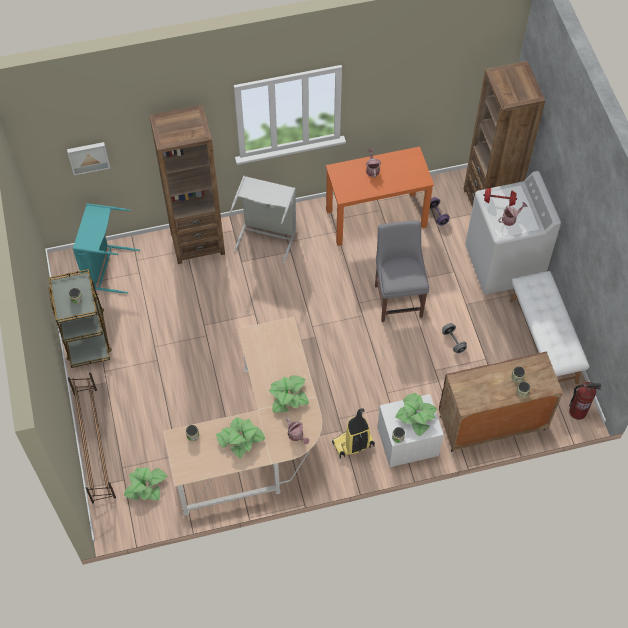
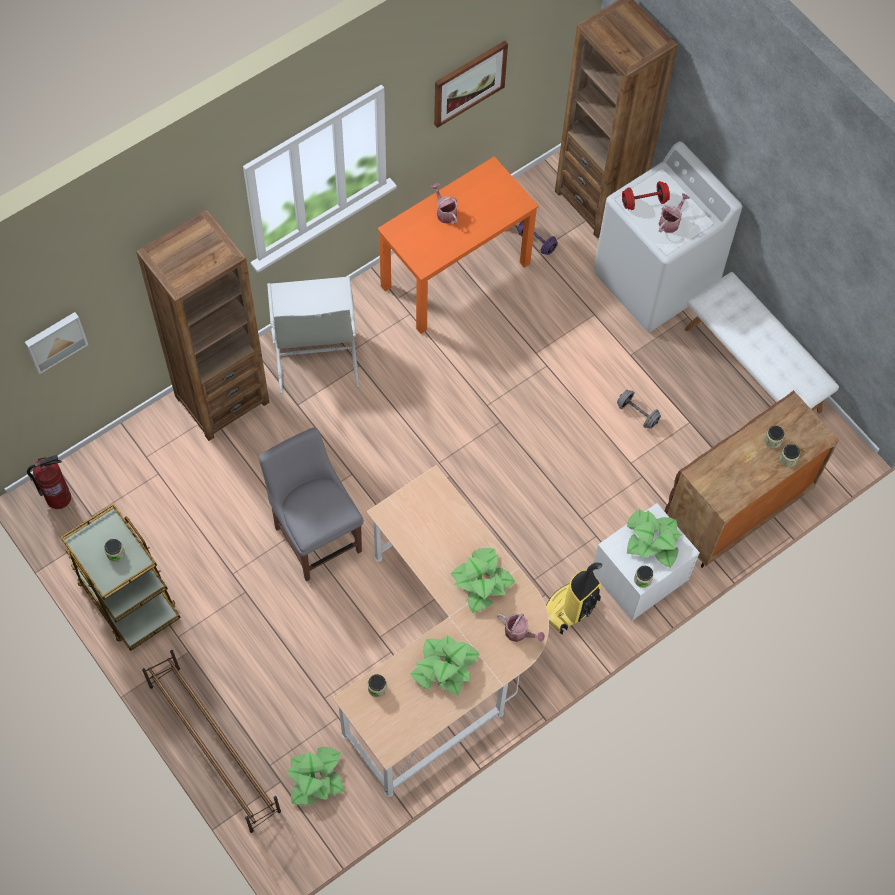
camera: 25 degrees left, 5 degrees up
turquoise laundry basket [73,203,140,294] -> none
grey chair [375,220,429,322] -> grey chair moved to [259,427,364,581]
fire extinguisher [569,382,601,420] -> fire extinguisher moved to [27,455,71,509]
none -> picture [434,41,508,128]

